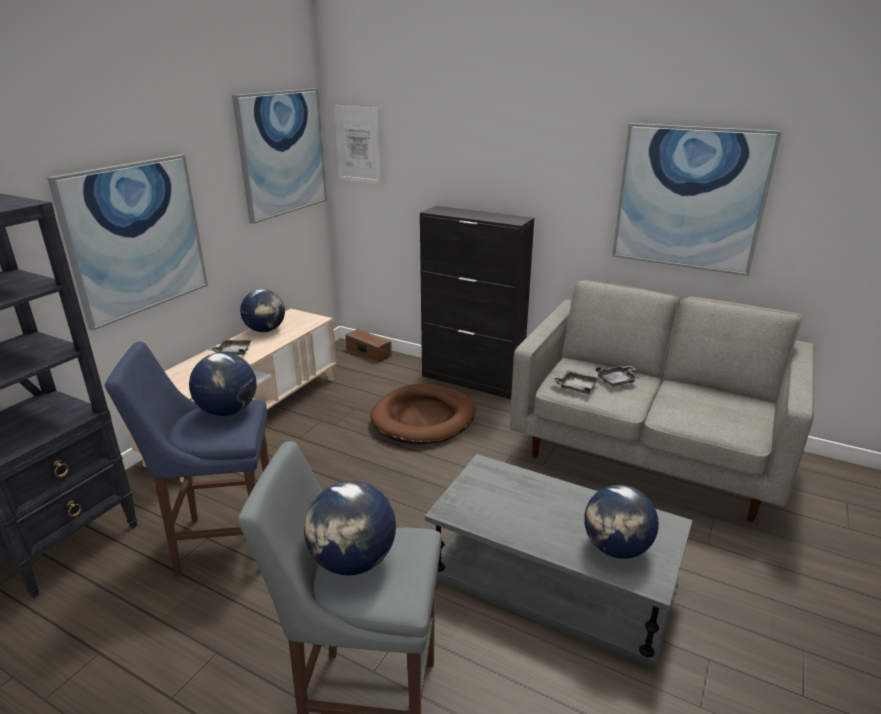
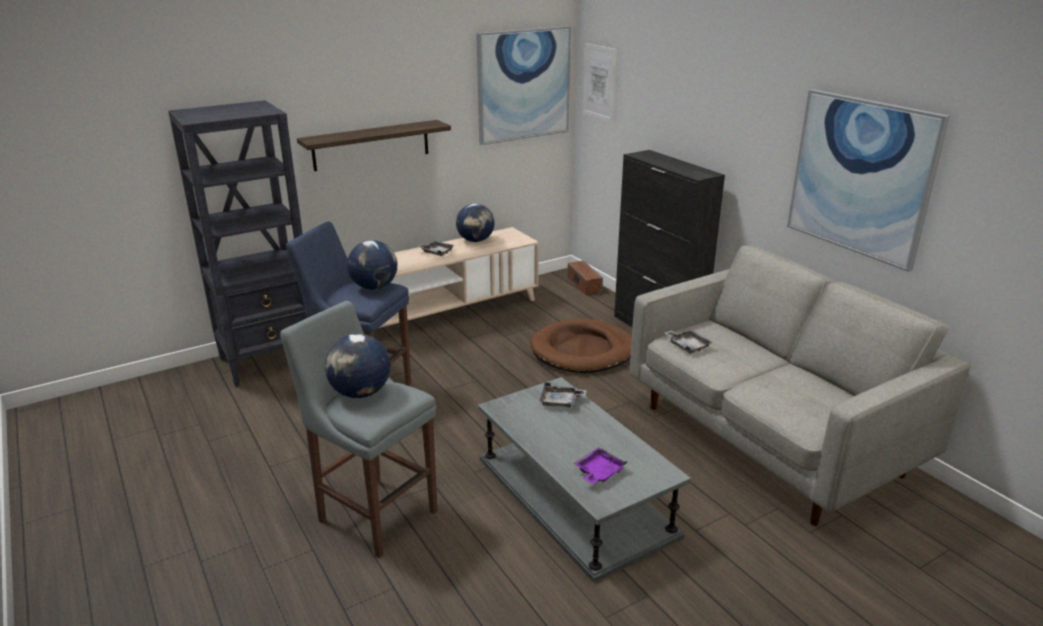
camera: 30 degrees right, 0 degrees up
picture [47,155,208,331] -> shelf [297,120,451,171]
globe [584,485,659,559] -> purple tray [574,448,627,484]
grey tray [596,365,639,387] -> grey tray moved to [539,382,587,408]

